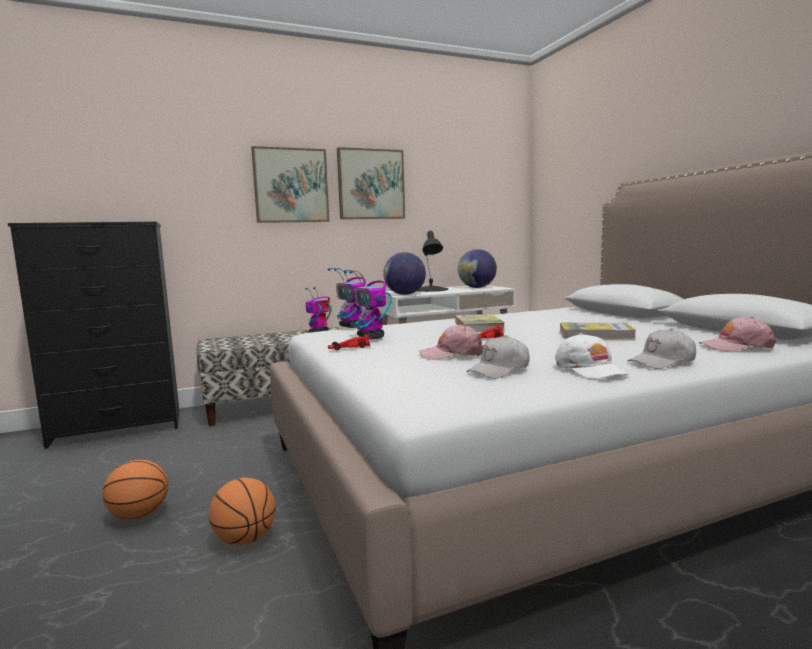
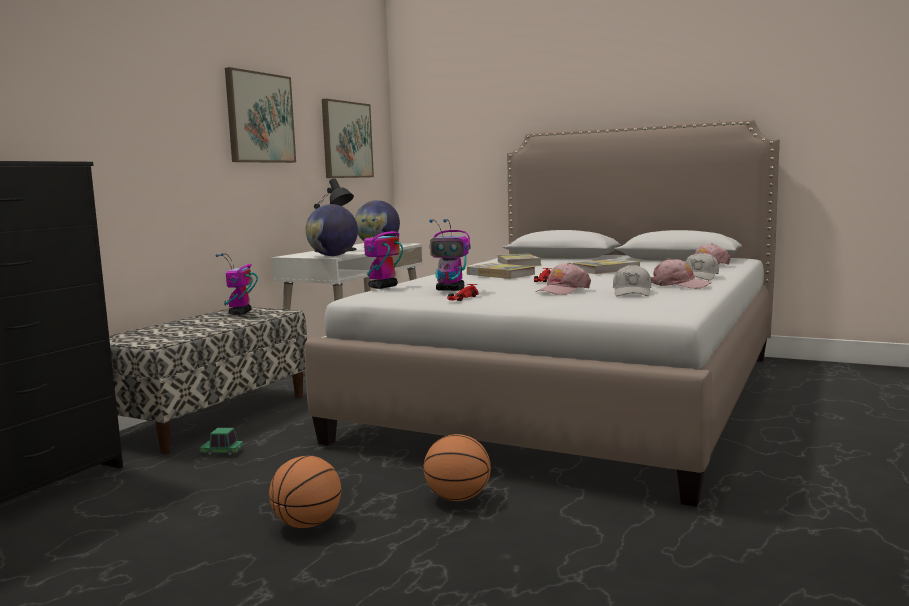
camera: 40 degrees left, 0 degrees up
picture [251,146,330,223] -> picture moved to [322,99,374,178]
toy robot [328,268,366,328] -> toy robot turned 120 degrees clockwise [362,218,403,289]
white cap [555,333,629,379] -> pink cap [651,259,711,289]
none -> toy car [200,428,244,456]
none -> book [497,253,541,266]

